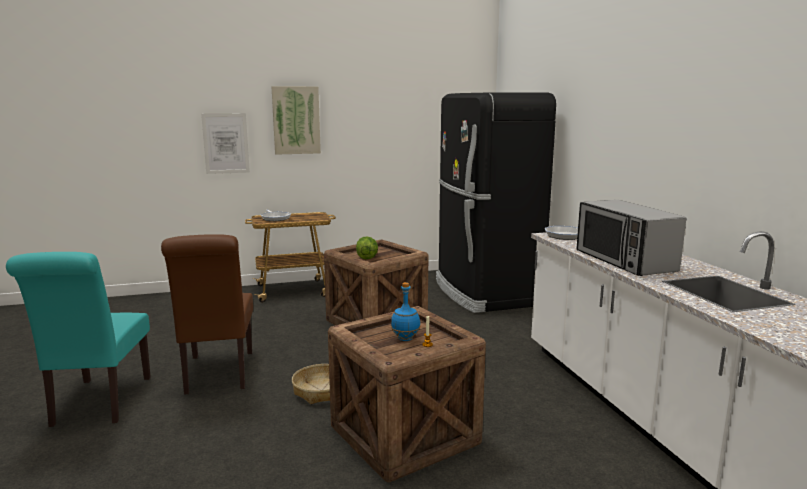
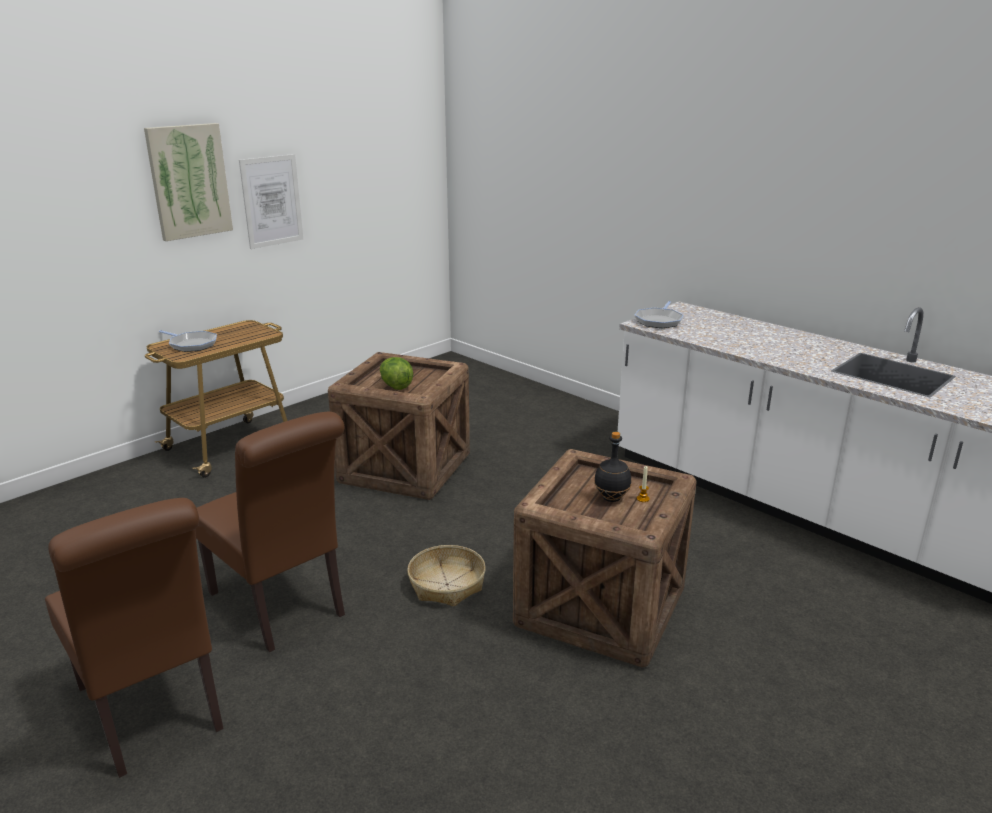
camera: 30 degrees left, 10 degrees up
turquoise chair [6,252,151,427] -> brown chair [45,498,224,778]
picture [201,113,250,174] -> picture moved to [239,154,303,249]
blue bottle [391,282,421,341] -> black bottle [594,432,631,502]
black fridge [436,92,556,313] -> none
microwave [576,200,686,276] -> none

